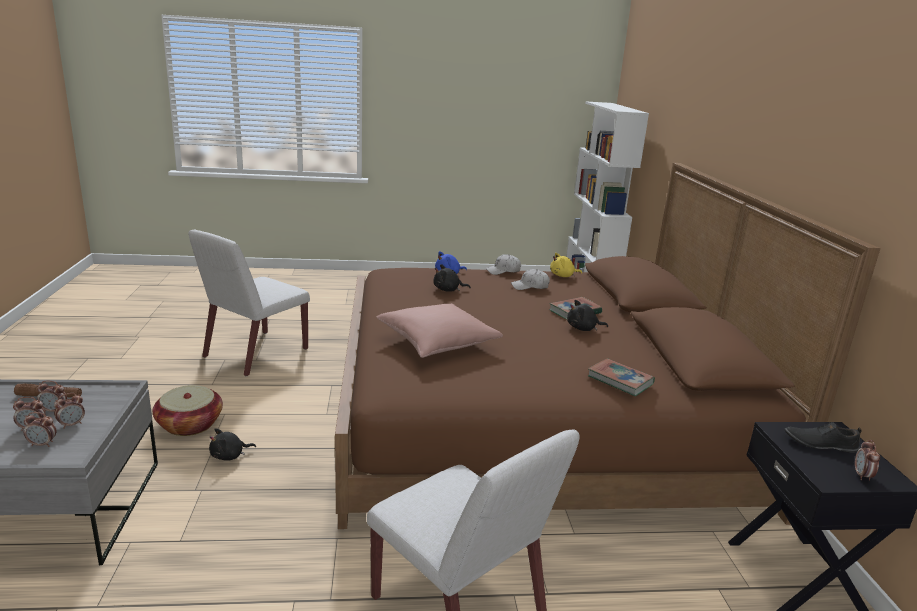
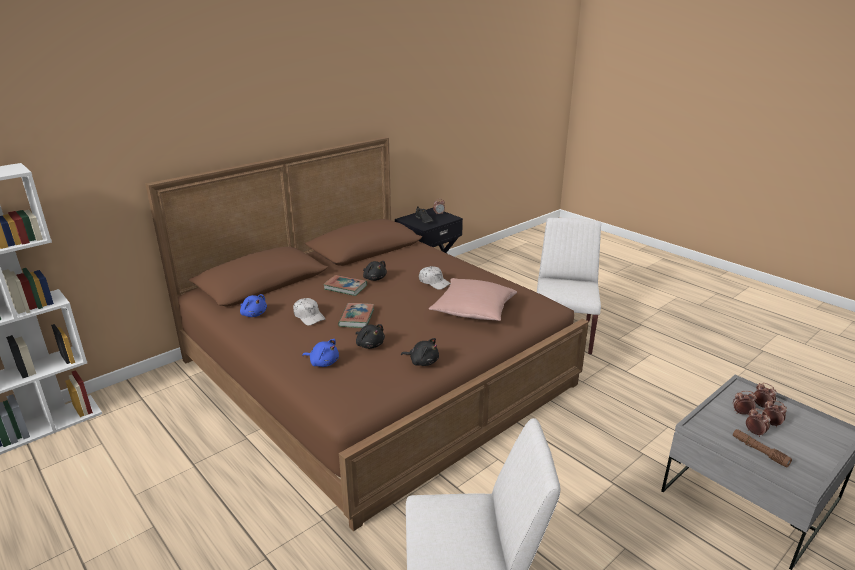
camera: 125 degrees left, 5 degrees up
basket [153,385,223,436] -> none
black plush toy [209,428,256,461] -> black plush toy moved to [401,338,439,366]
white cap [485,254,521,275] -> white cap moved to [419,266,451,290]
yellow plush toy [550,253,582,277] -> blue plush toy [240,294,267,317]
book [588,358,655,396] -> book moved to [338,303,374,328]

